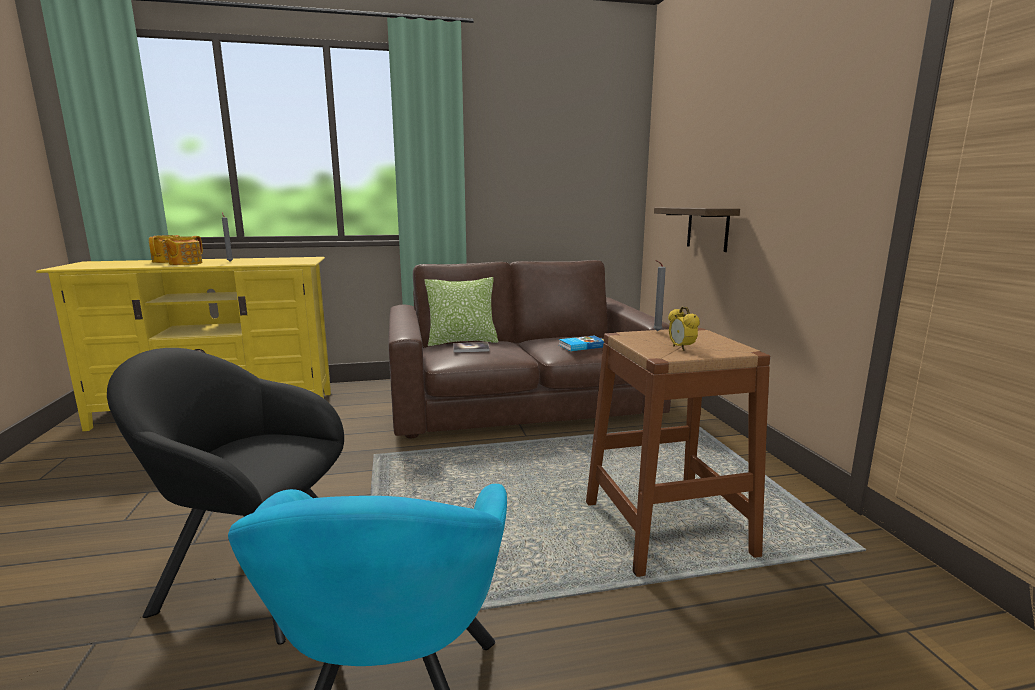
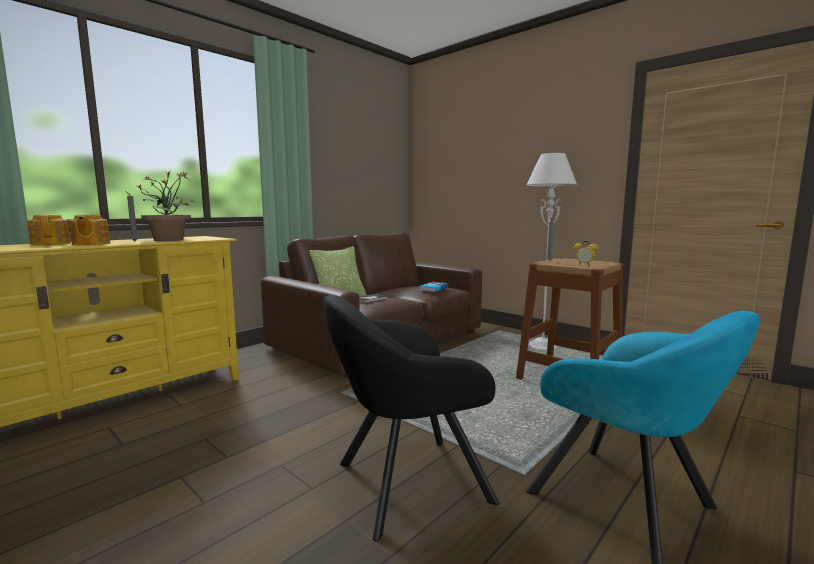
camera: 35 degrees left, 5 degrees down
shelf [654,207,740,252] -> none
none -> potted plant [137,171,195,241]
none -> grey floor lamp [527,153,577,351]

